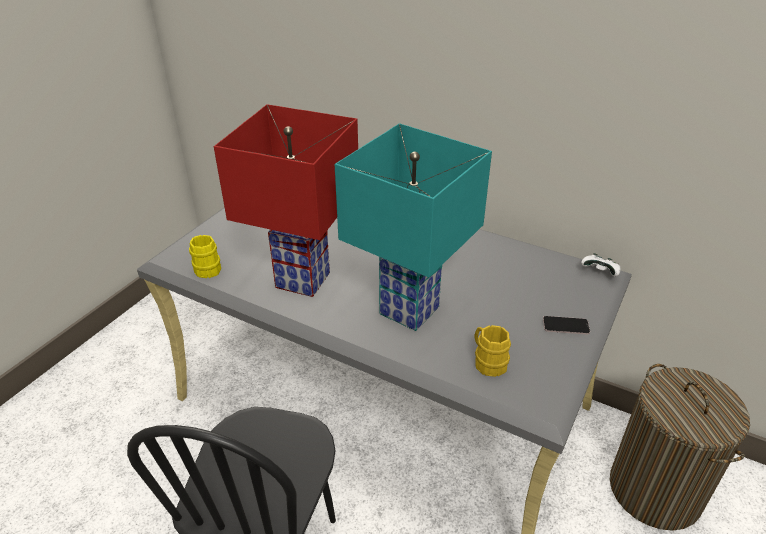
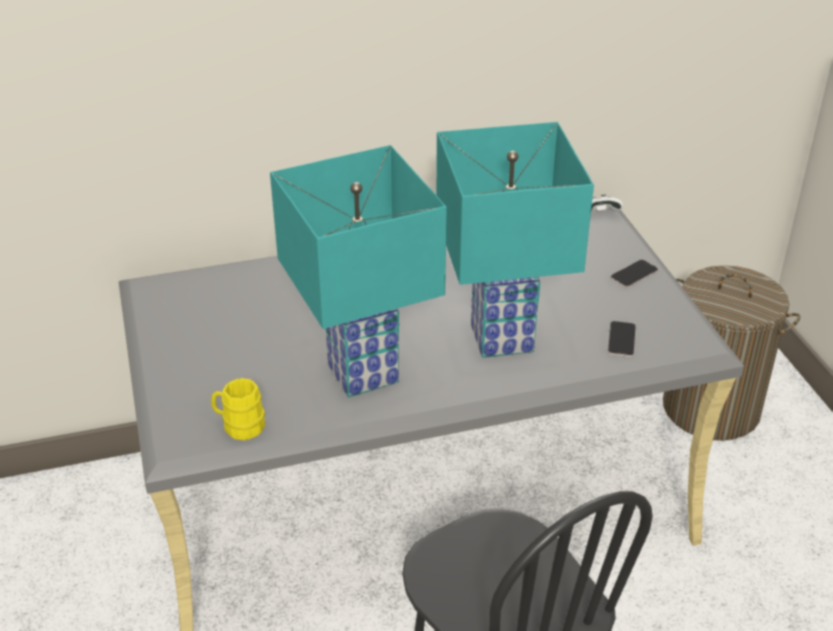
camera: 45 degrees left, 0 degrees up
red table lamp [214,104,358,297] -> turquoise table lamp [270,145,447,397]
yellow mug [475,325,511,377] -> phone [608,321,636,357]

